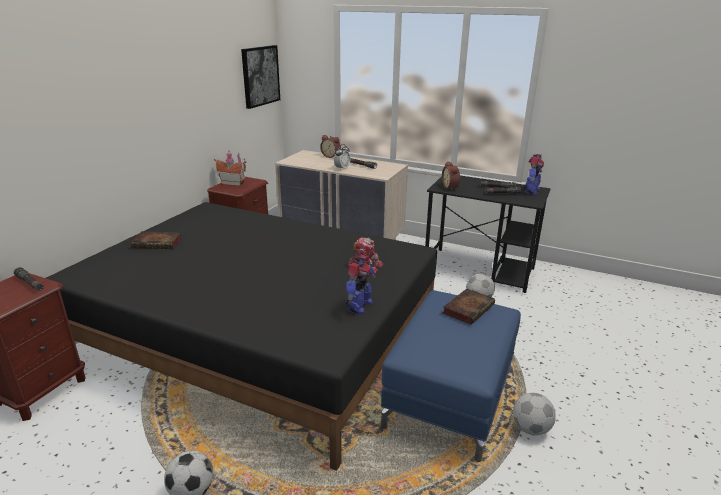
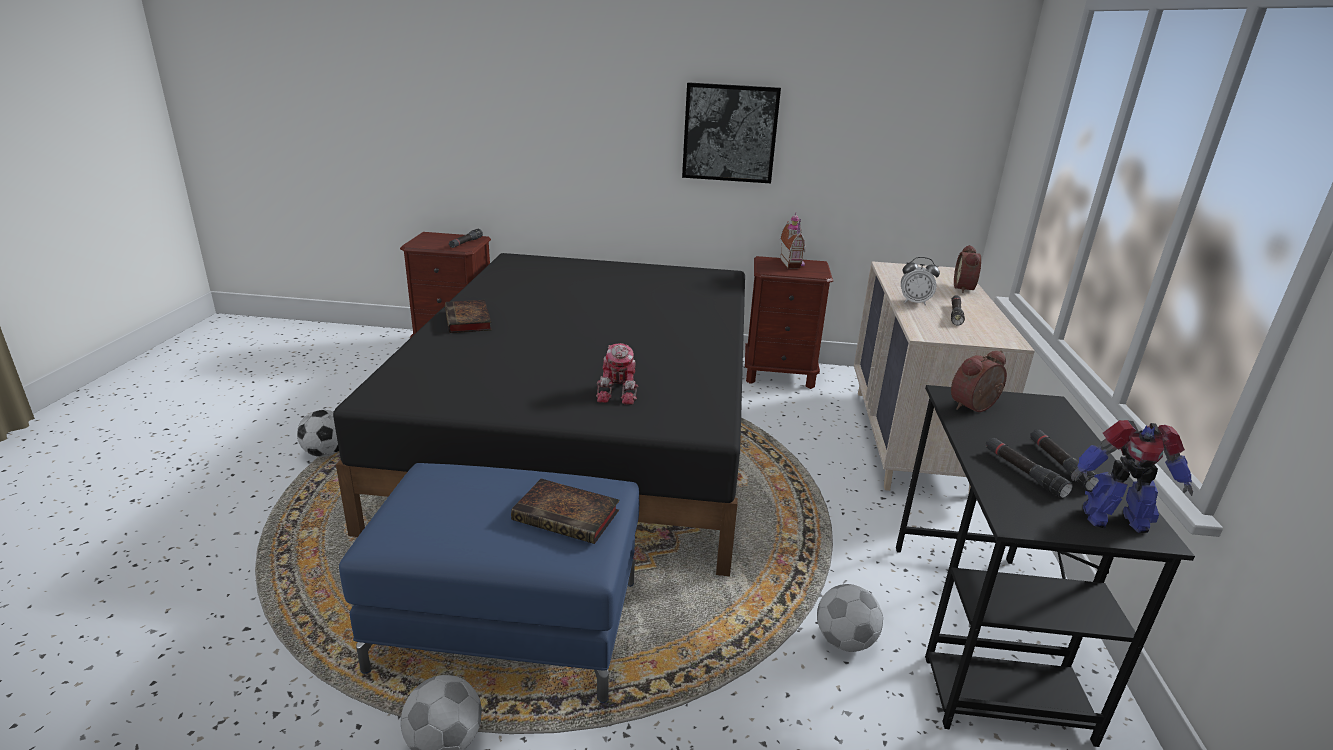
camera: 70 degrees right, 0 degrees up
book [131,231,182,249] -> book moved to [445,300,492,333]
picture [241,45,280,109] -> picture moved to [682,82,781,183]
toy robot [346,255,376,315] -> none

